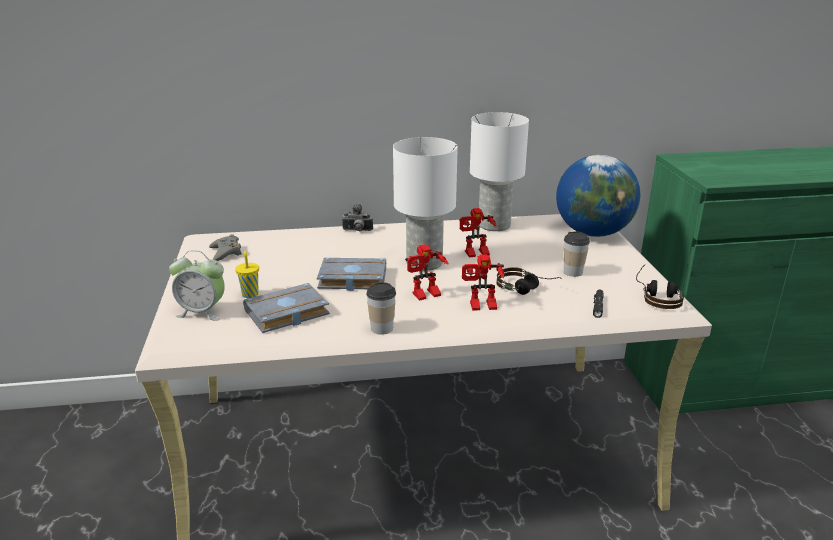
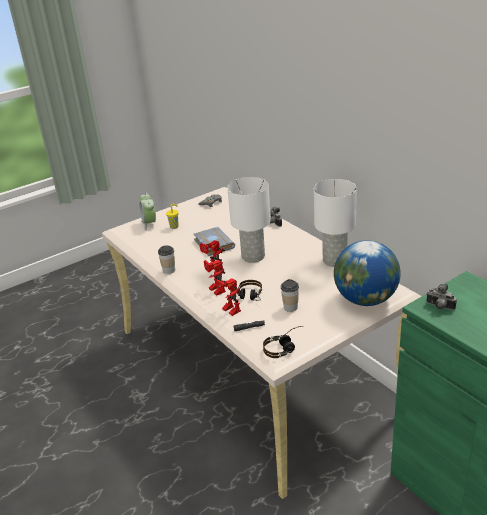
camera: 65 degrees right, 5 degrees up
grey book [243,283,330,333] -> none
toy robot [459,208,497,257] -> toy robot moved to [216,278,242,316]
none -> camera [426,284,457,310]

